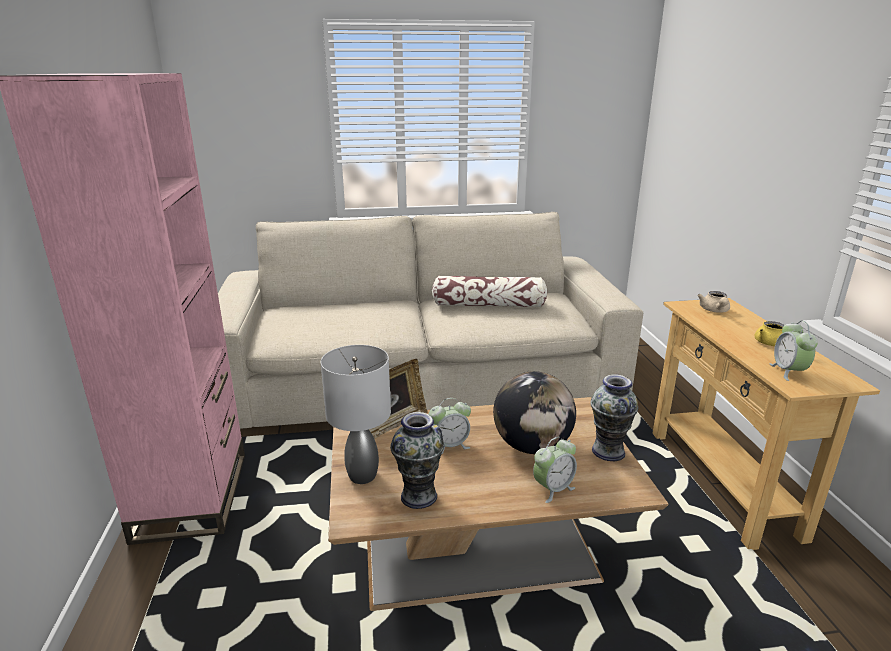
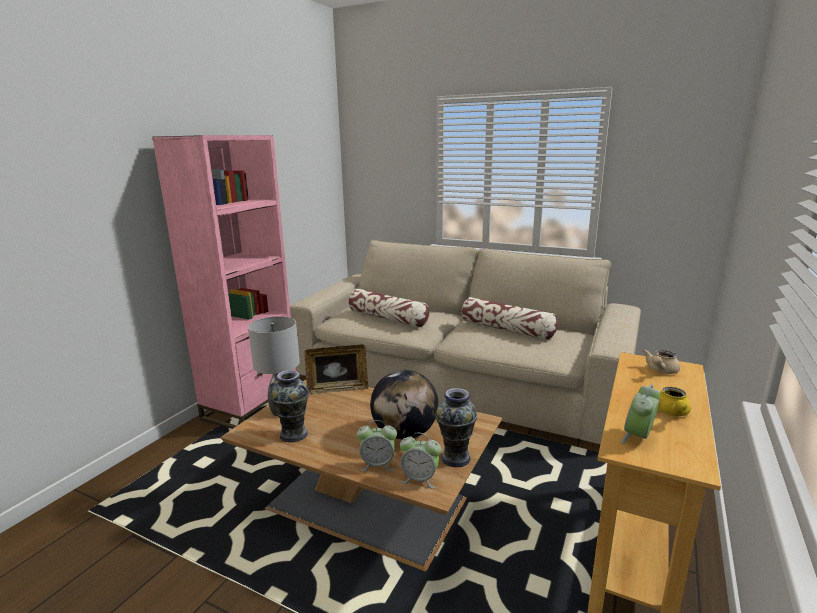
camera: 35 degrees right, 5 degrees down
alarm clock [428,398,471,454] -> alarm clock moved to [400,433,441,489]
none -> pillow [349,289,429,328]

